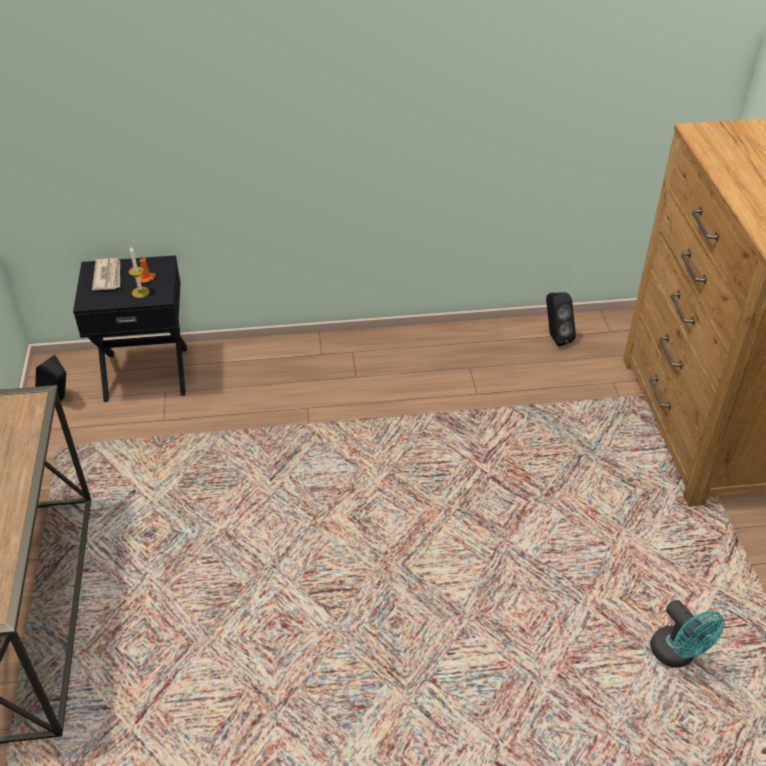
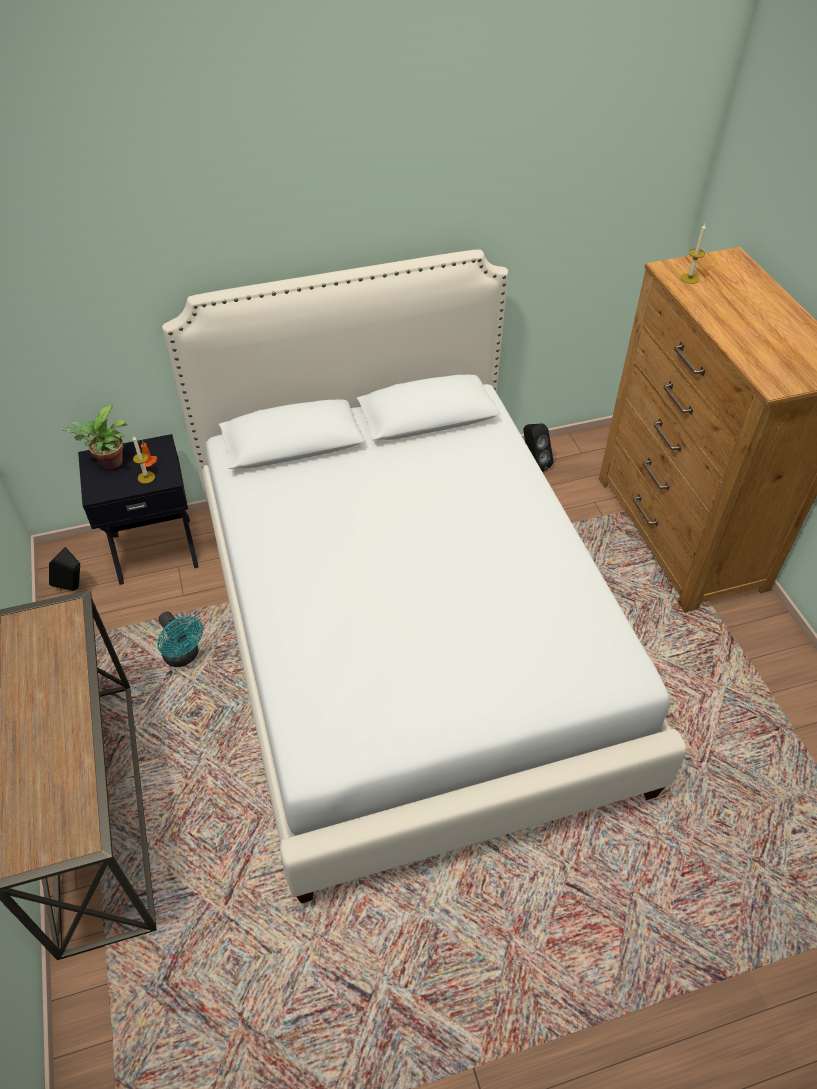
camera: 10 degrees left, 5 degrees up
newspaper [92,258,120,290] -> potted plant [62,406,127,469]
turquoise fan [650,600,724,668] -> turquoise fan moved to [157,612,203,667]
none -> white bed [162,249,686,903]
none -> candle [681,224,706,284]

